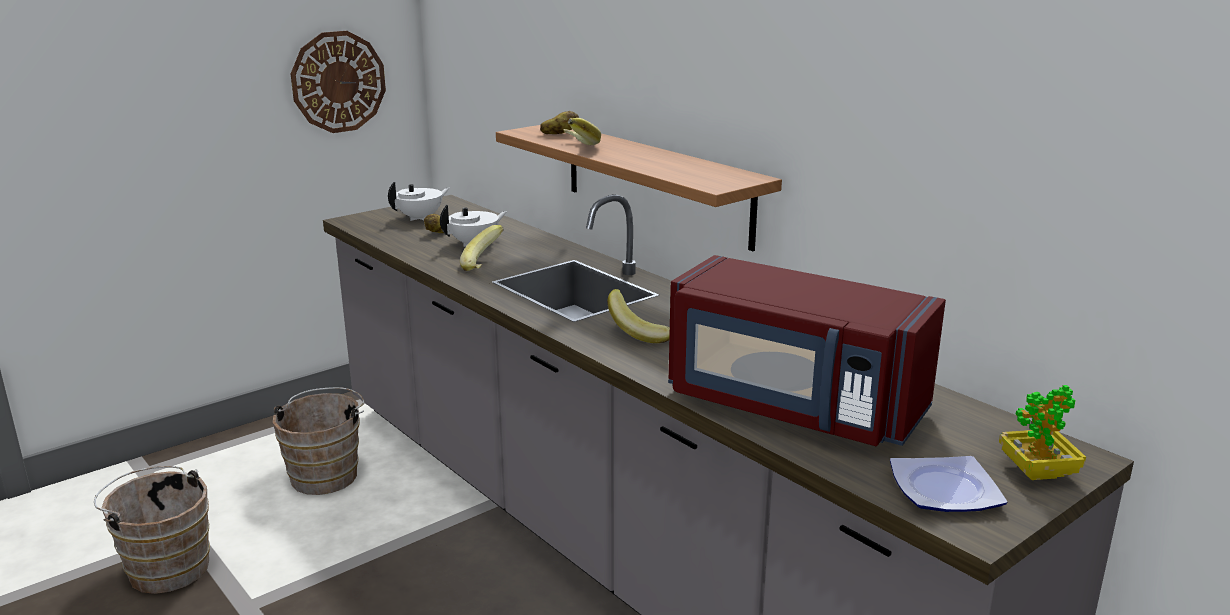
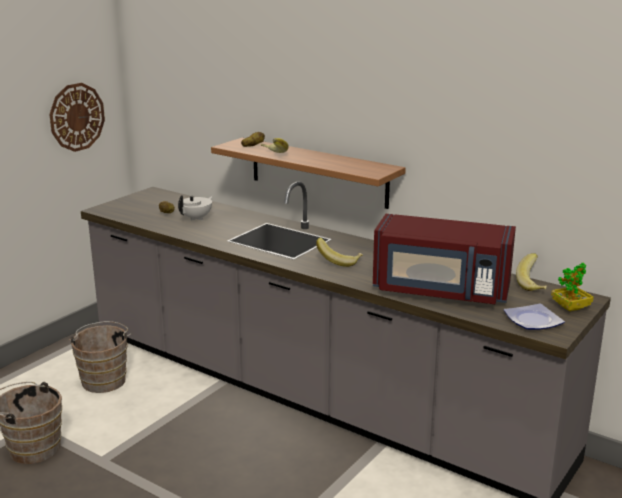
camera: 15 degrees left, 0 degrees up
white teapot [388,182,449,221] -> none
banana [460,225,504,271] -> banana moved to [516,253,547,291]

